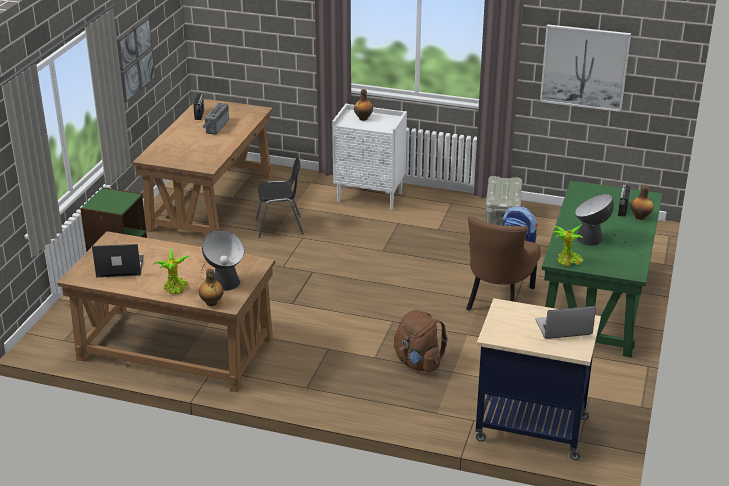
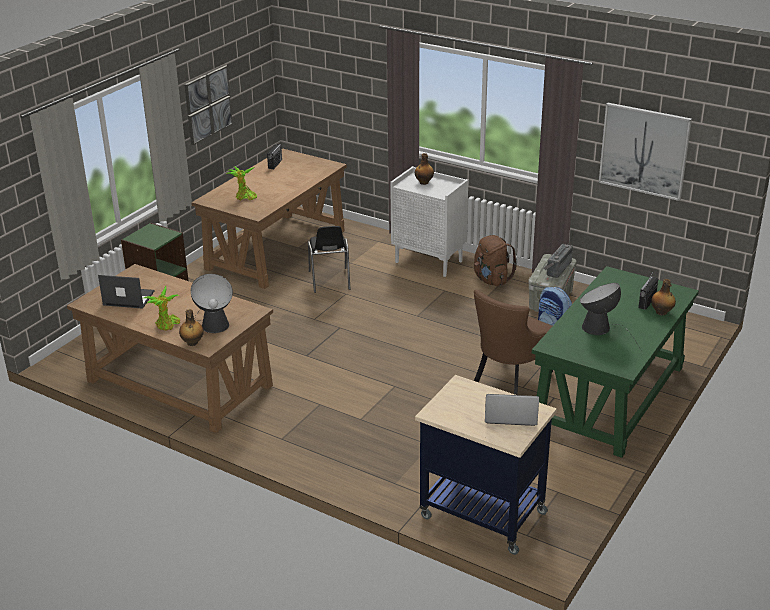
camera: 15 degrees right, 0 degrees up
radio [202,103,229,135] -> radio moved to [544,244,573,278]
black chair [256,157,304,238] -> black chair turned 75 degrees clockwise [308,226,350,293]
brown backpack [394,310,448,373] -> brown backpack moved to [474,235,517,286]
potted plant [552,225,583,267] -> potted plant moved to [226,166,257,201]

